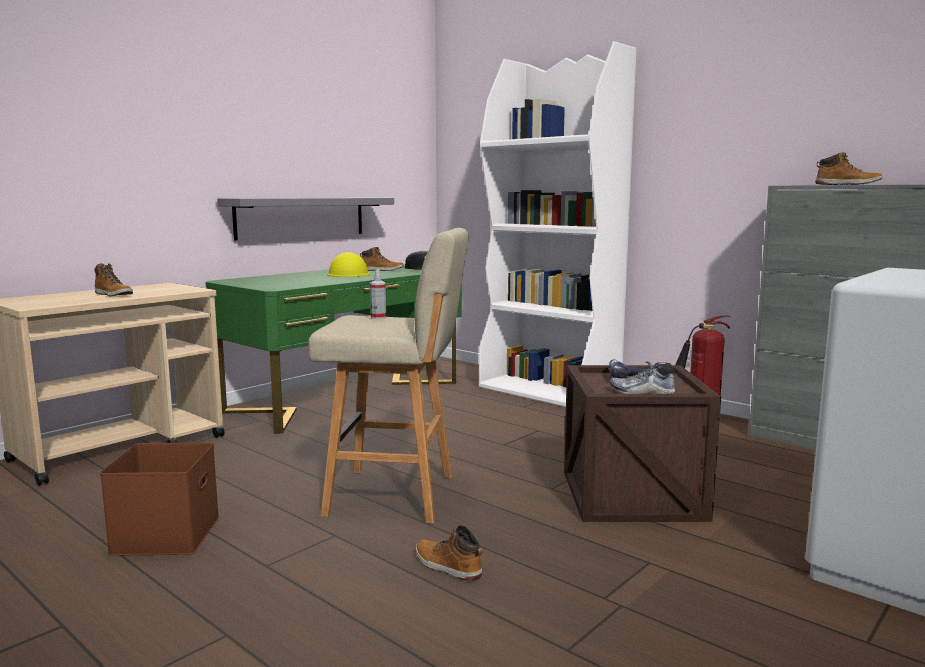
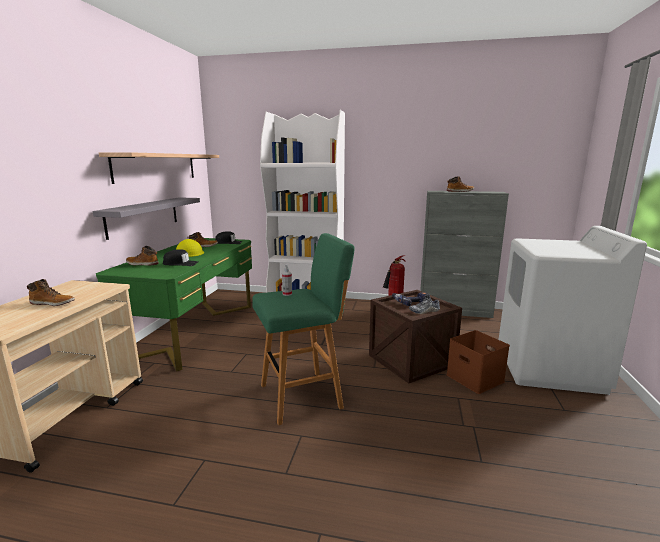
camera: 30 degrees left, 5 degrees up
brown storage box [100,443,219,556] -> brown storage box moved to [446,330,510,394]
beige stool [309,228,469,524] -> green stool [252,233,354,425]
boot [416,525,482,581] -> boot moved to [126,246,158,266]
none -> shelf [99,152,219,184]
none -> black cap [163,249,198,266]

